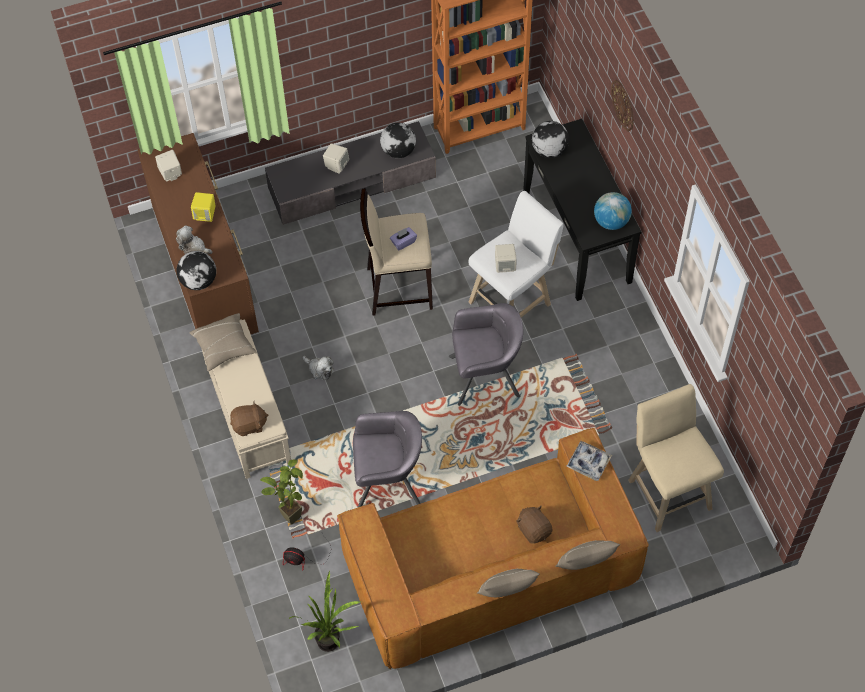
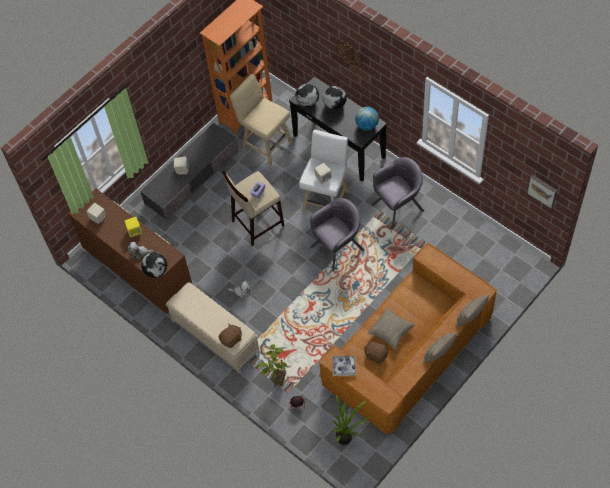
camera: 25 degrees left, 0 degrees up
beige pillow [190,313,256,371] -> beige pillow moved to [368,307,415,350]
grey armchair [353,411,422,508] -> grey armchair moved to [371,157,424,230]
globe [380,123,416,158] -> globe moved to [323,86,346,110]
brown plush toy [516,506,553,544] -> brown plush toy moved to [364,339,388,364]
tray [566,441,612,481] -> tray moved to [333,355,356,376]
beige stool [628,384,724,532] -> beige stool moved to [230,74,293,166]
none -> picture [527,175,558,209]

